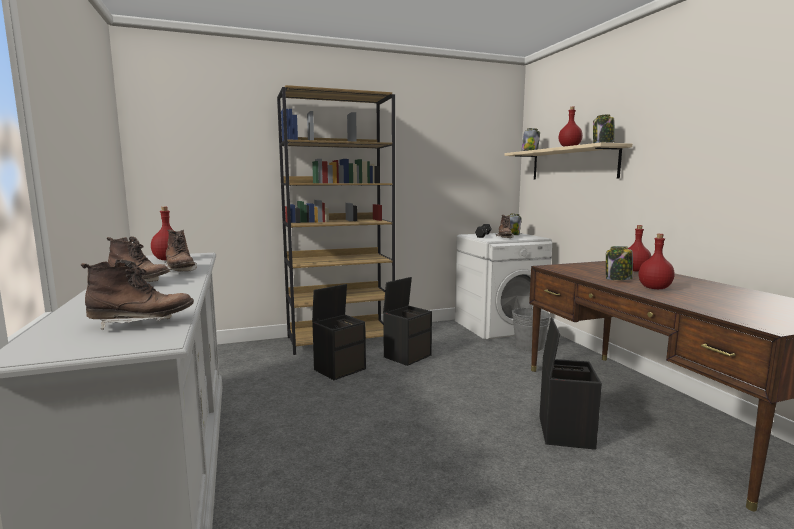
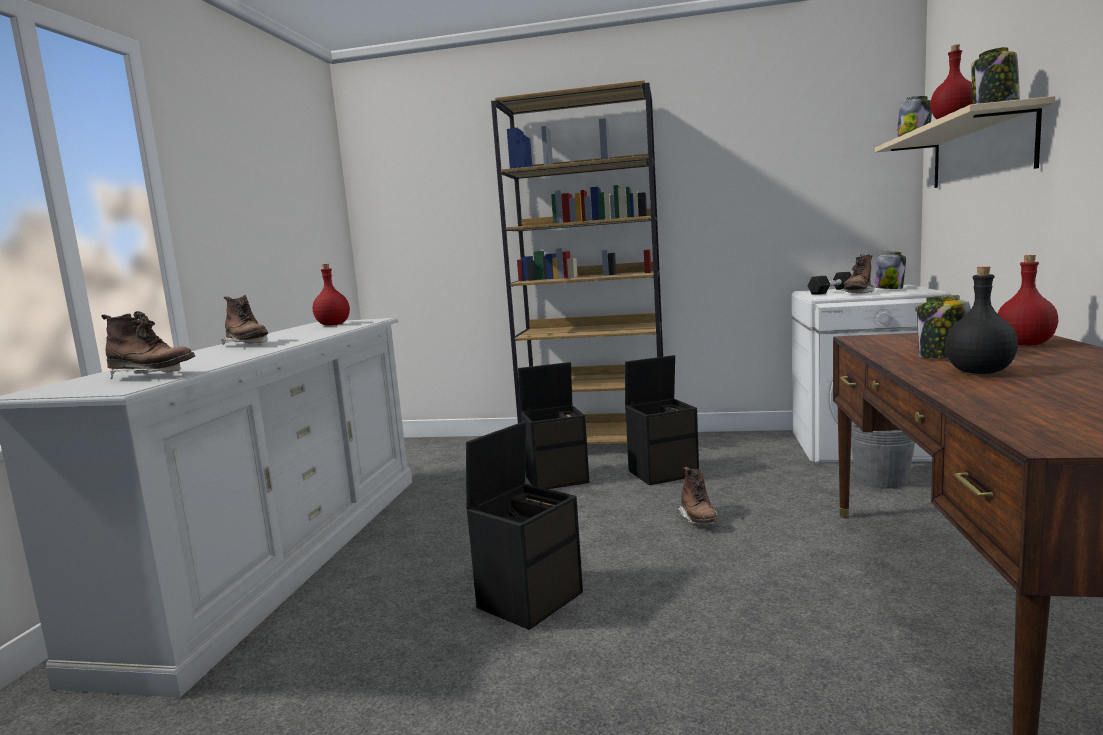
camera: 30 degrees right, 0 degrees up
brown boot [163,229,197,272] -> brown boot moved to [677,467,718,525]
black storage box [539,318,602,450] -> black storage box moved to [466,421,583,630]
red bottle [639,234,675,289] -> black bottle [945,266,1018,374]

